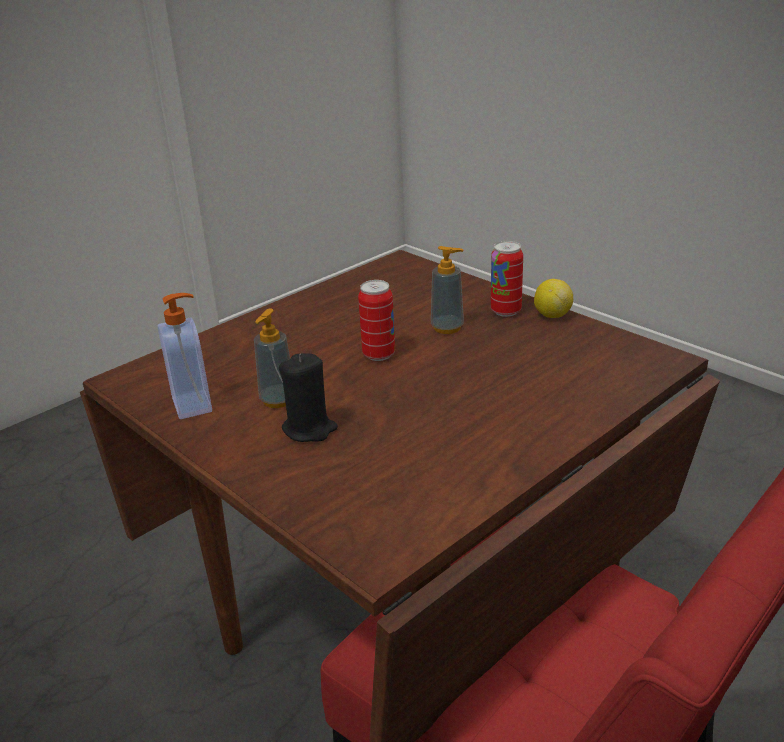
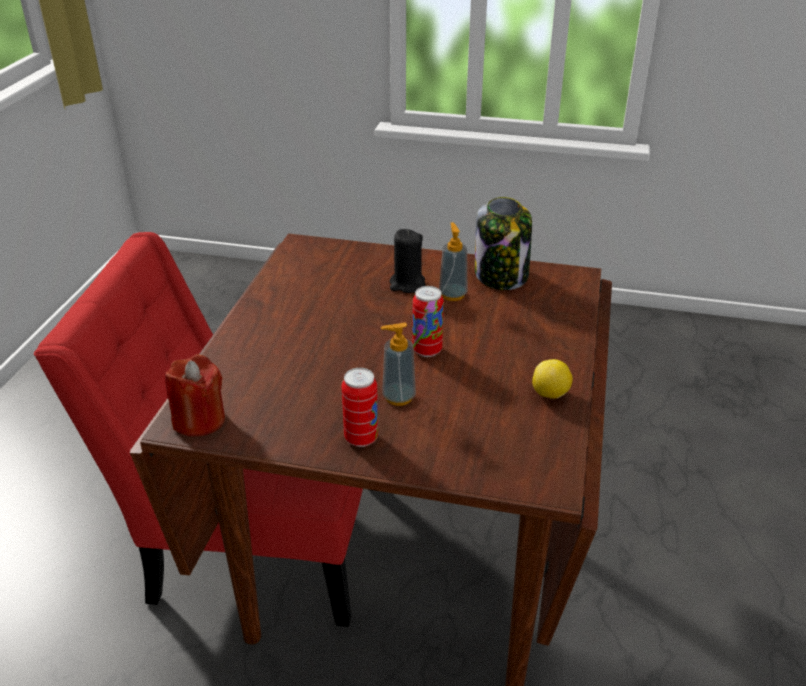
camera: 145 degrees right, 5 degrees up
soap dispenser [158,293,212,419] -> jar [475,197,532,290]
lemon [534,279,573,318] -> lemon moved to [532,359,573,399]
none -> red candle [165,354,225,437]

